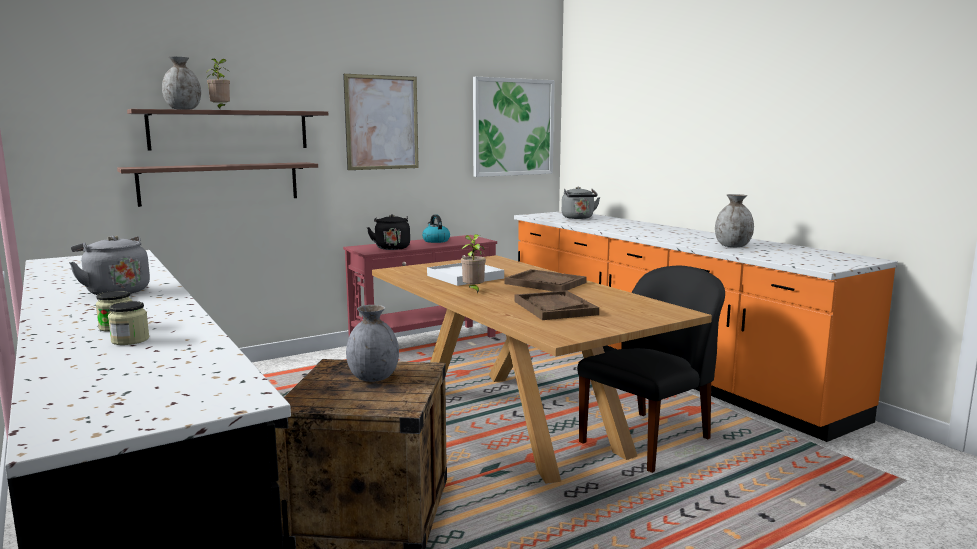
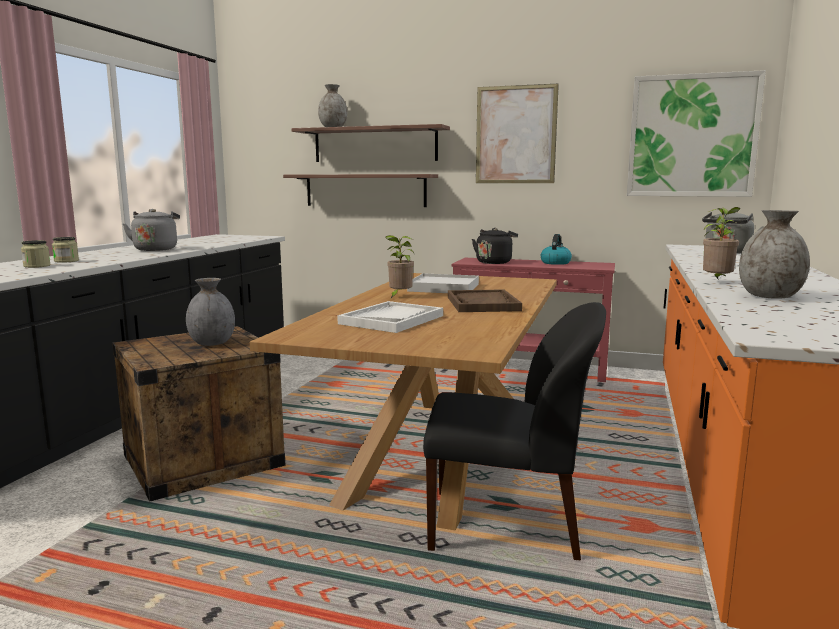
camera: 50 degrees right, 0 degrees up
potted plant [206,59,230,110] -> potted plant moved to [703,207,741,279]
brown tray [515,290,599,320] -> white tray [337,301,443,333]

